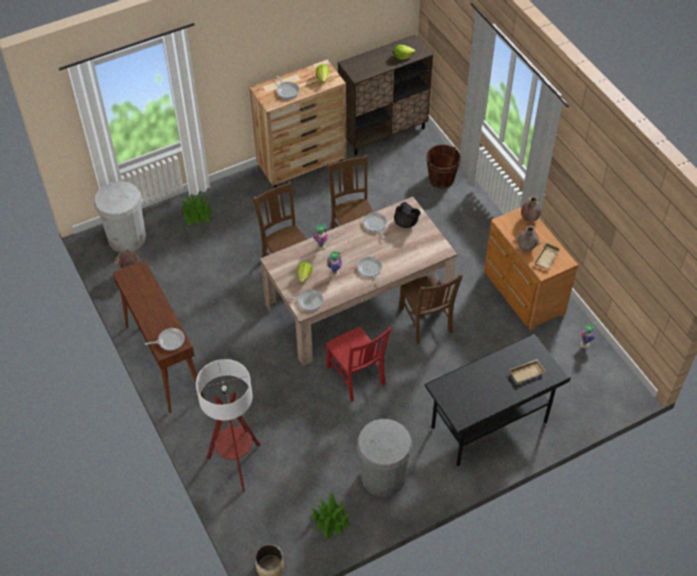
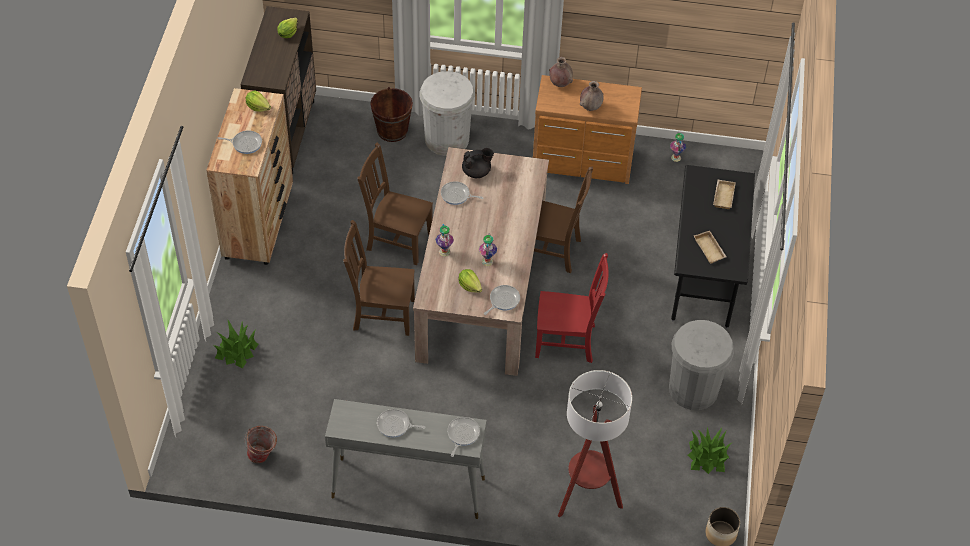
camera: 55 degrees left, 0 degrees up
white trash can [94,181,146,252] -> white trash can moved to [419,71,475,156]
brown console table [113,260,205,413] -> grey console table [325,399,487,519]
frying pan [357,257,382,284] -> frying pan moved to [377,409,426,438]
beige tray [534,242,561,269] -> beige tray moved to [694,231,727,264]

